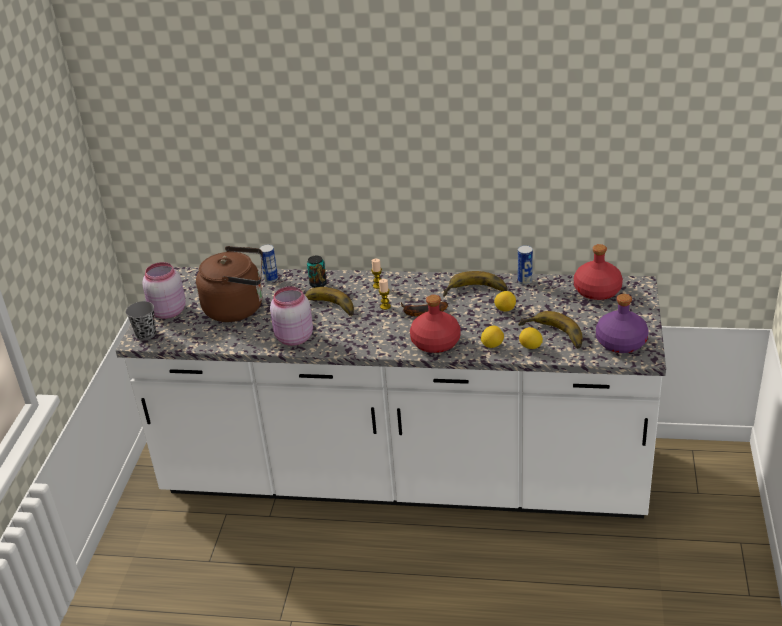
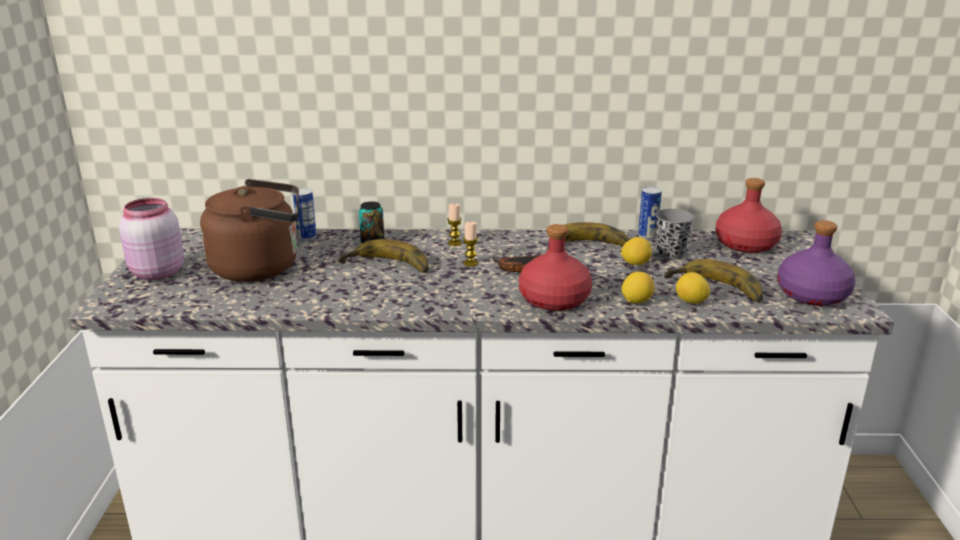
camera: 10 degrees left, 10 degrees down
grey cup [126,301,156,340] -> grey cup moved to [656,209,694,259]
pink jar [270,286,313,346] -> none

